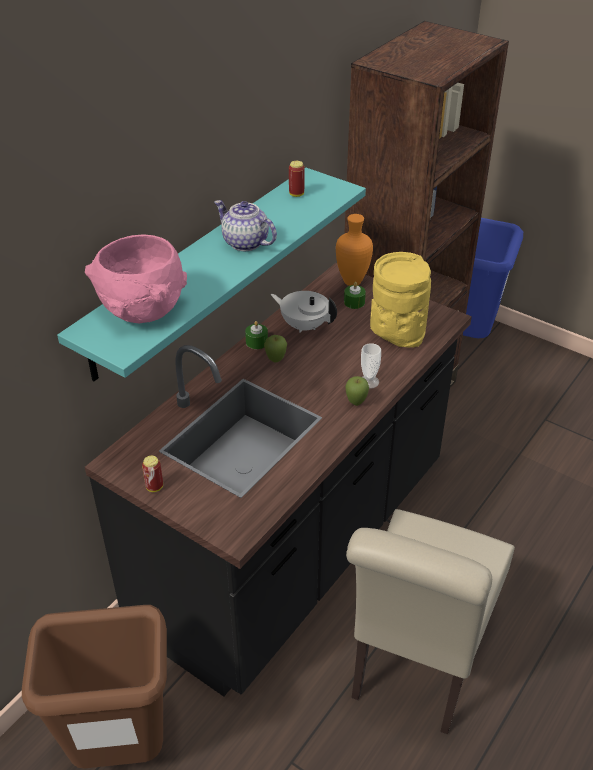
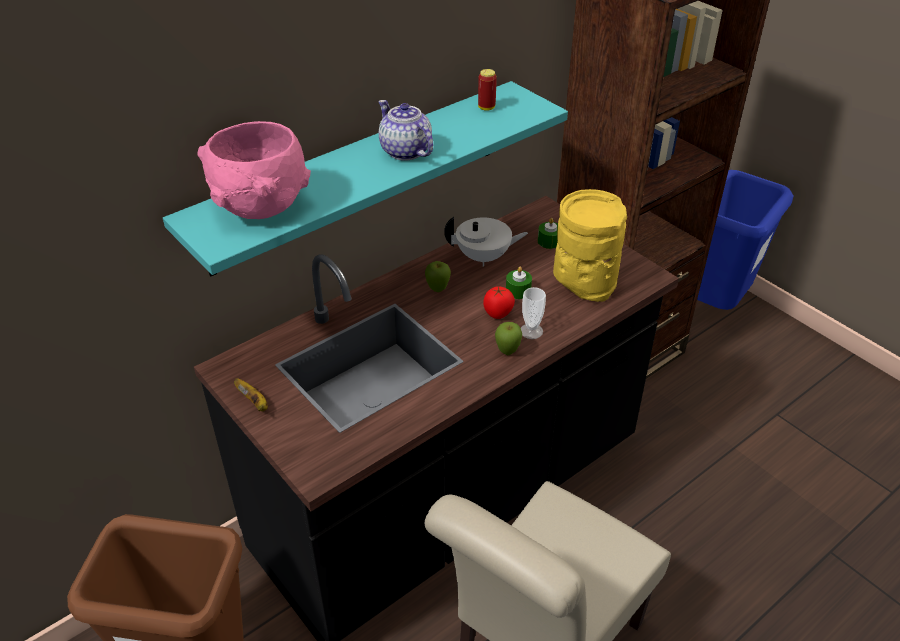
camera: 15 degrees right, 0 degrees up
can [142,456,163,492] -> banana [234,378,268,411]
green candle [245,321,268,349] -> green candle moved to [506,267,532,299]
white teapot [271,291,337,333] -> white teapot turned 135 degrees clockwise [444,217,528,267]
orange vase [336,214,373,286] -> none
none -> tomato [483,286,515,319]

